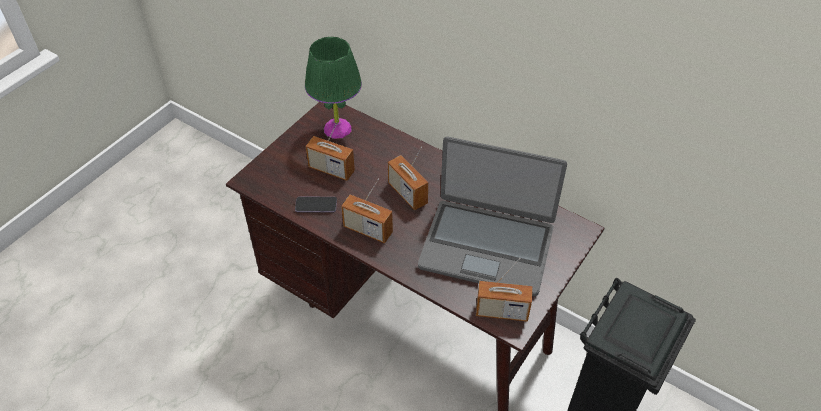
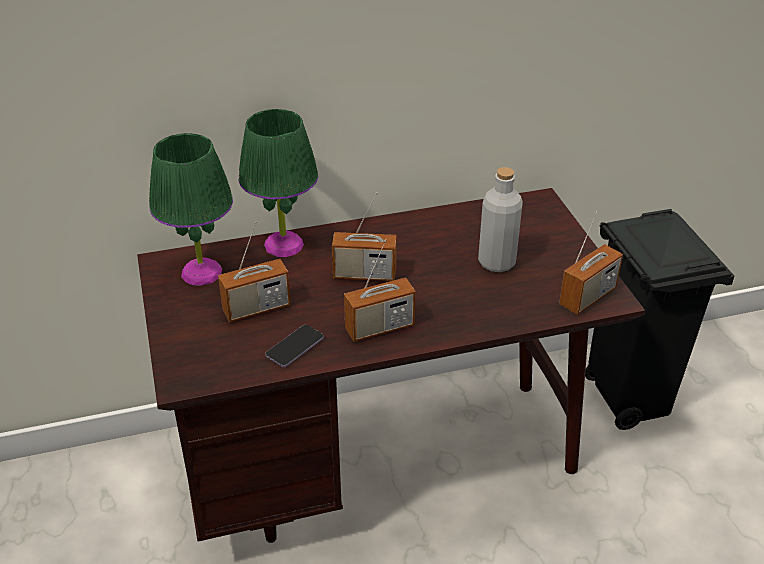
camera: 50 degrees left, 10 degrees down
laptop [418,137,567,296] -> grey bottle [478,167,523,272]
none -> green table lamp [239,109,318,257]

